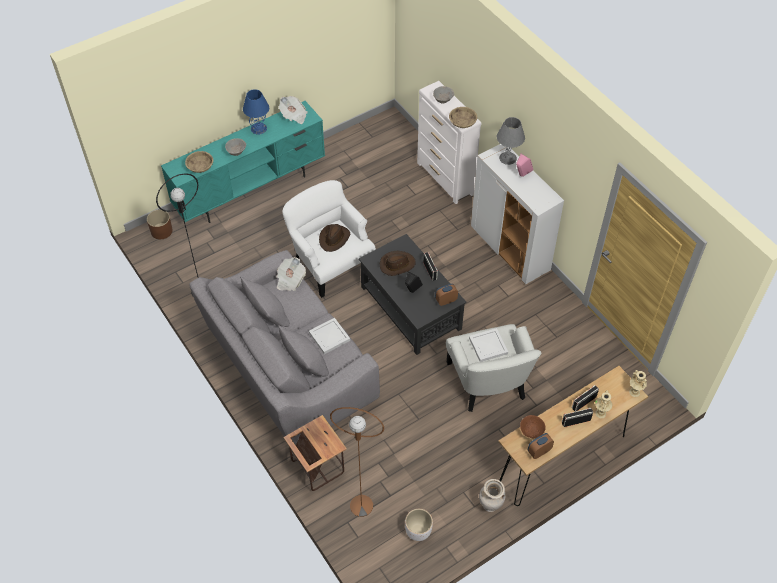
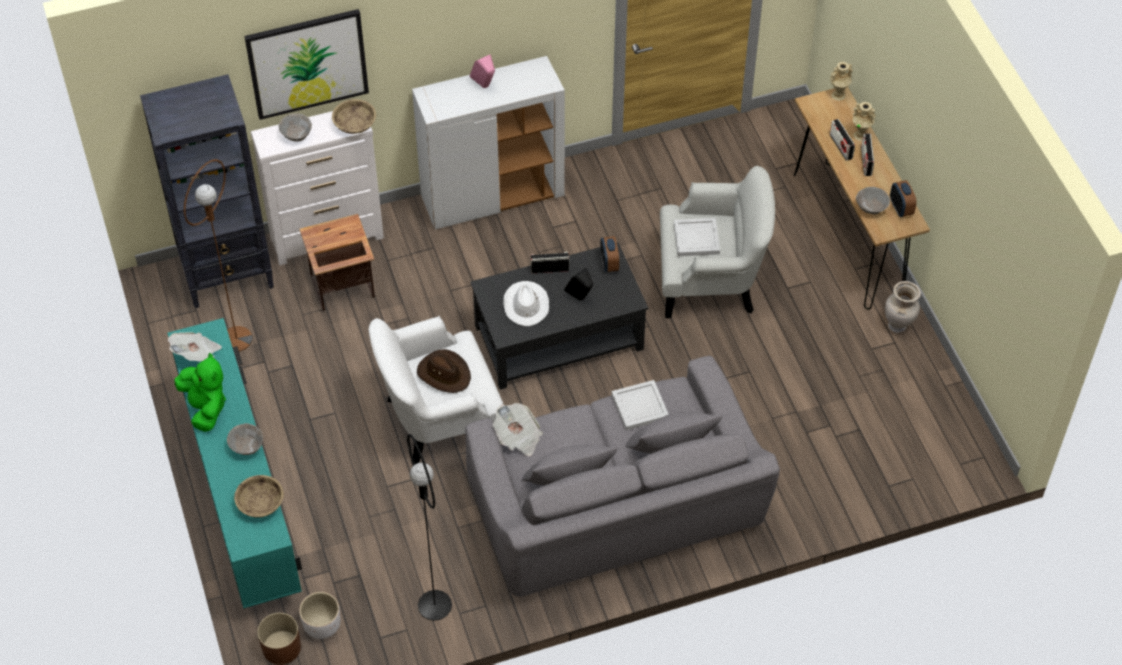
camera: 75 degrees left, 0 degrees up
blue table lamp [243,89,269,135] -> green plush toy [174,352,226,432]
side table [284,415,347,491] -> side table moved to [299,214,375,311]
brown floor lamp [330,407,384,517] -> brown floor lamp moved to [184,159,252,351]
brown hat [380,251,416,276] -> white hat [503,281,549,326]
white planter [405,509,433,541] -> white planter moved to [299,592,341,639]
grey table lamp [497,117,525,165] -> none
brown bowl [520,415,545,438] -> grey bowl [856,187,890,215]
none -> black bookcase [140,74,274,308]
none -> picture [244,9,369,120]

